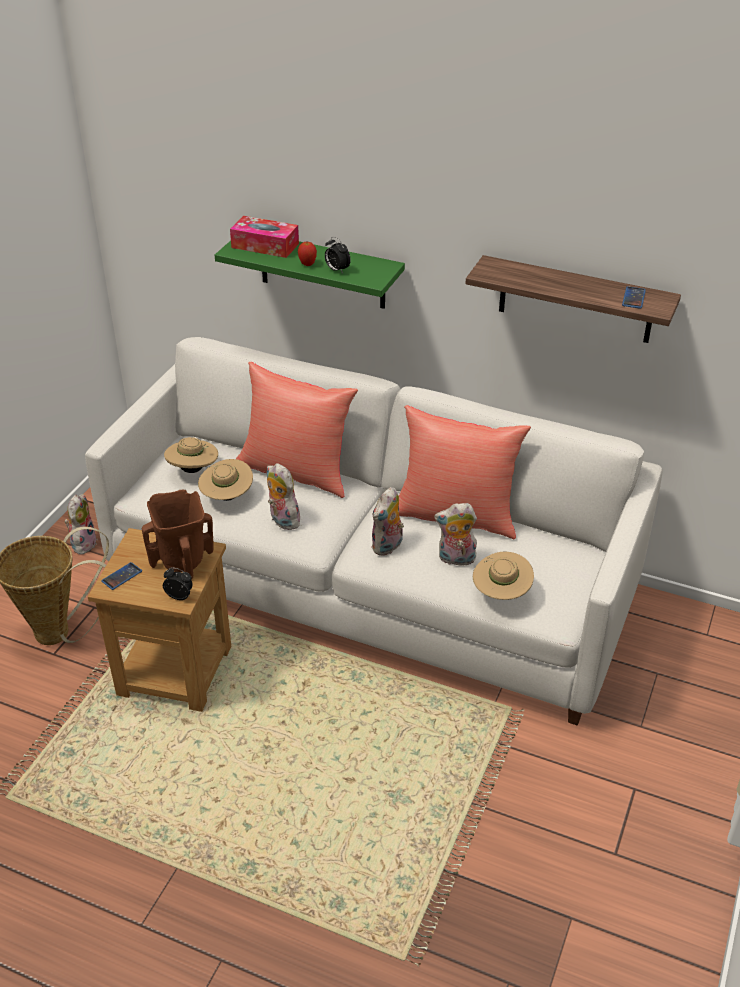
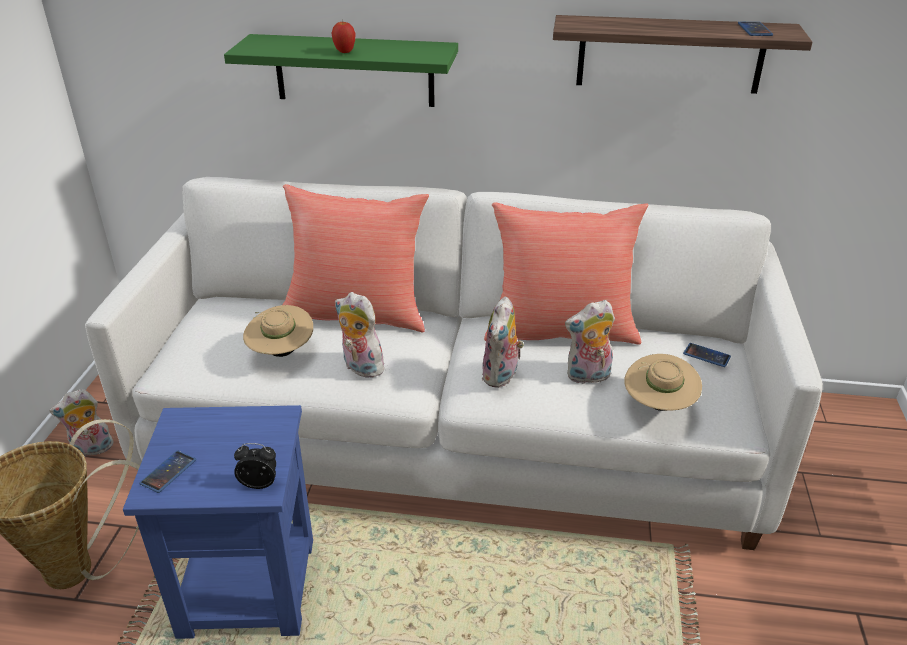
camera: 15 degrees left, 5 degrees down
plush toy [65,494,97,555] -> plush toy turned 105 degrees counterclockwise [49,389,114,457]
brown side table [88,528,231,712] -> blue side table [123,405,313,639]
brown vase [142,489,213,579] -> none
beige hat [164,437,218,473] -> none
tissue box [230,216,299,258] -> none
alarm clock [325,237,351,273] -> none
none -> phone [683,343,731,367]

